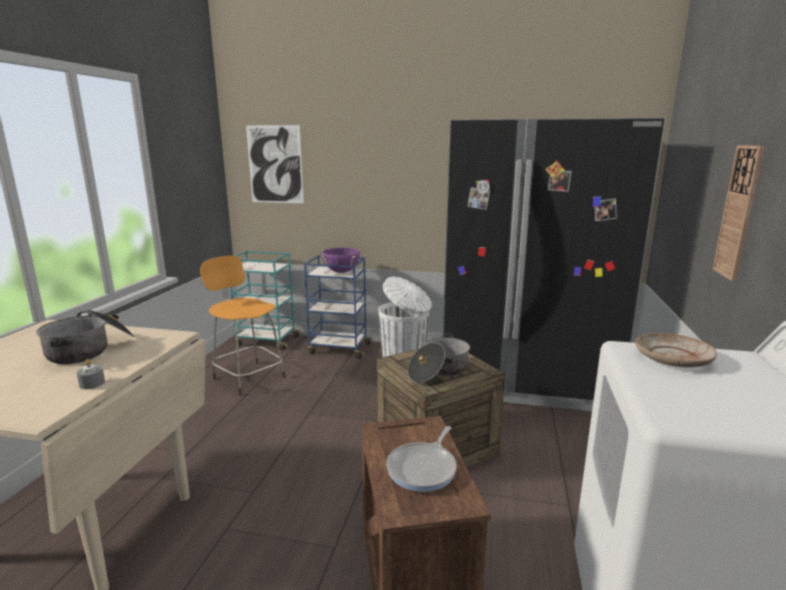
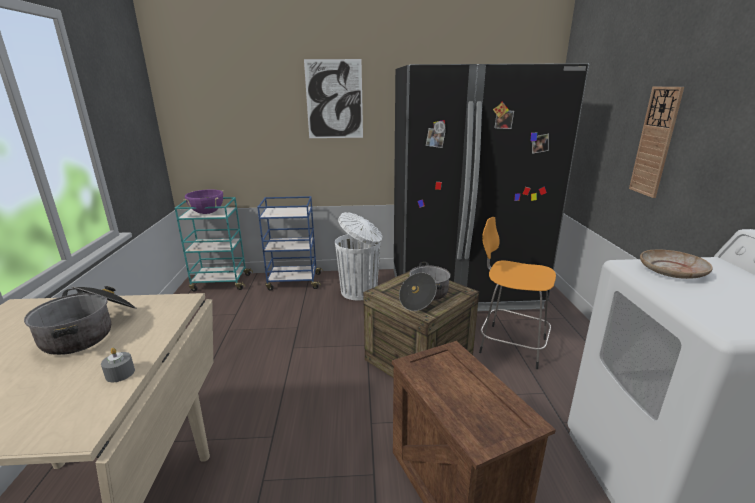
camera: 15 degrees left, 5 degrees up
orange stool [200,256,285,395] -> orange stool moved to [479,217,556,369]
picture [246,125,304,203] -> picture moved to [304,59,363,138]
purple cooking pot [321,248,360,273] -> purple cooking pot moved to [183,189,224,214]
frying pan [386,426,457,492] -> none

